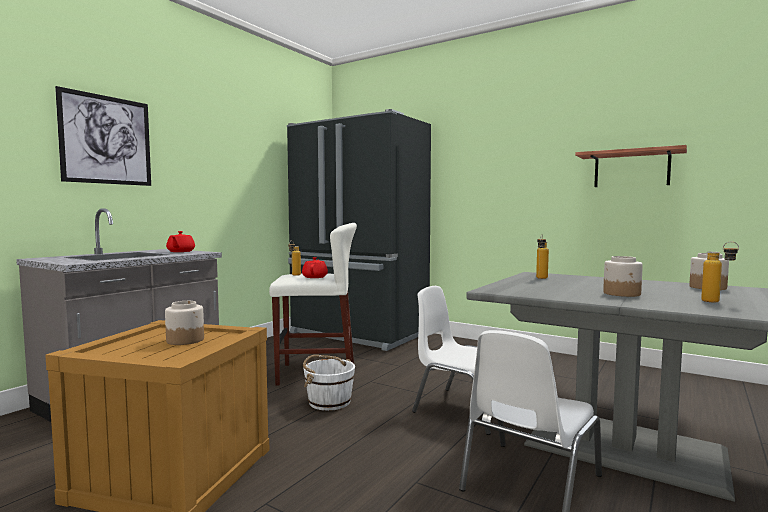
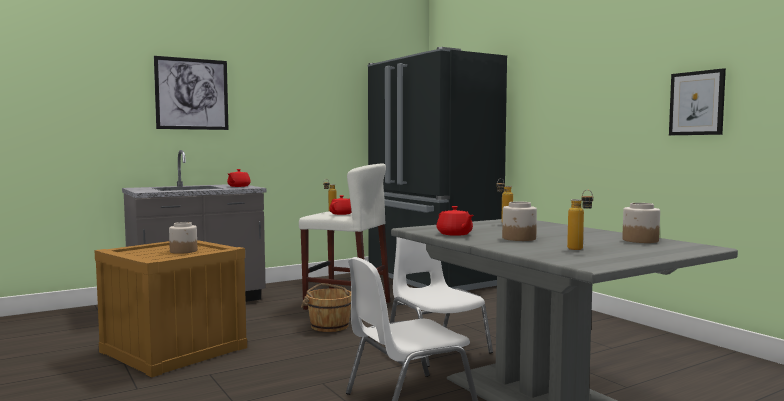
camera: 25 degrees right, 0 degrees up
white bucket [303,355,355,411] -> brown bucket [301,283,351,332]
shelf [575,145,687,187] -> picture [669,68,726,135]
none -> red teapot [437,206,474,236]

